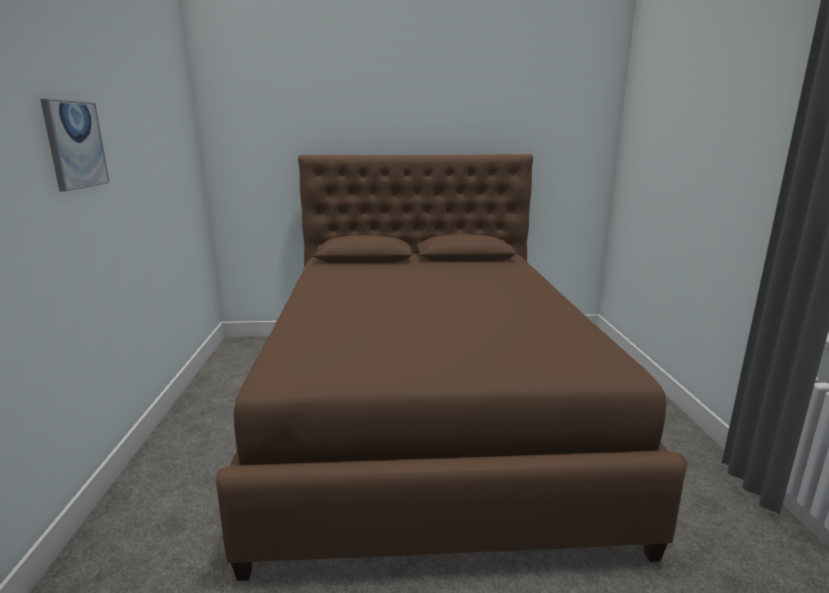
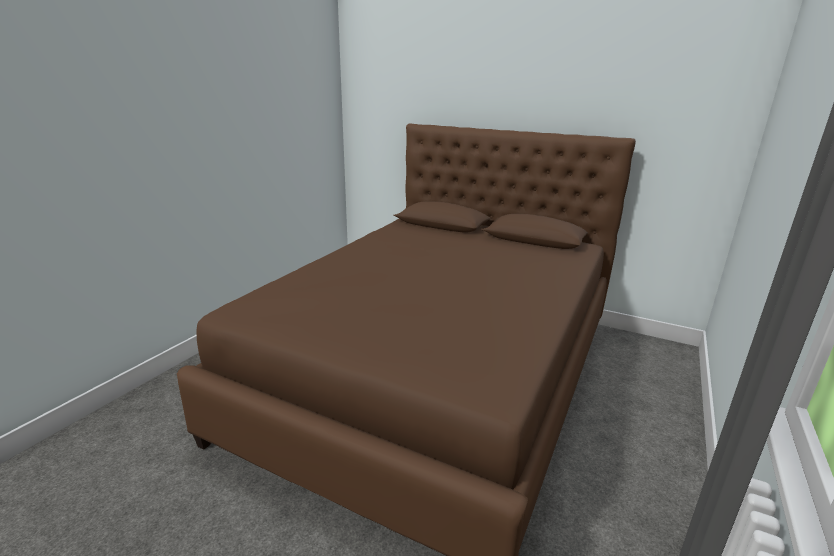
camera: 30 degrees right, 5 degrees up
picture [40,99,109,192] -> none

